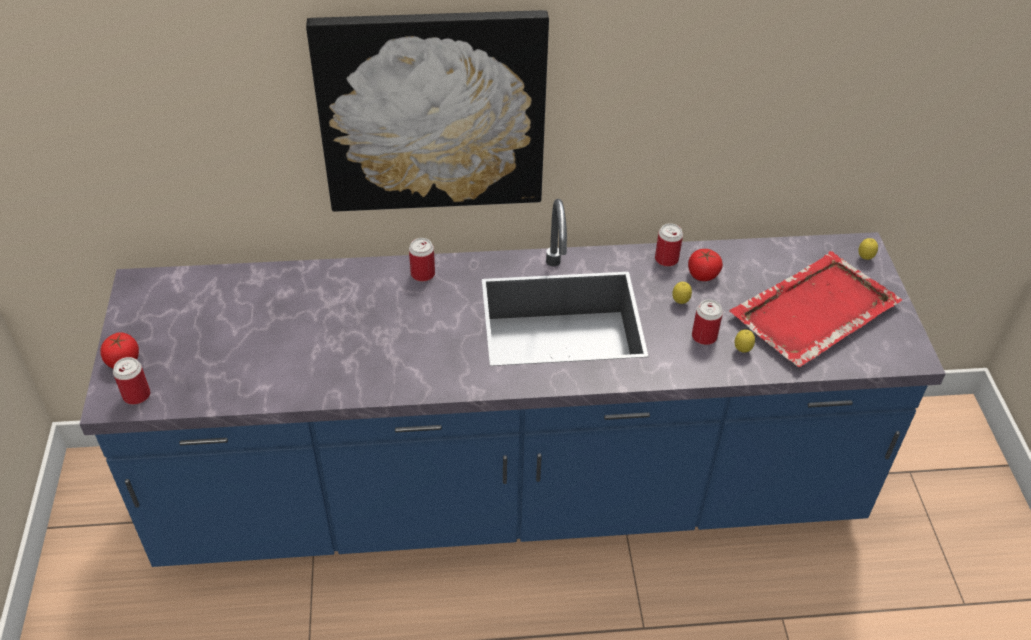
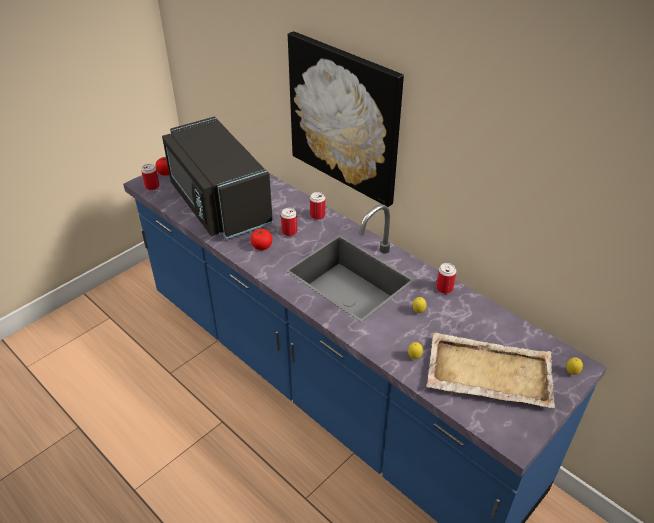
camera: 50 degrees right, 5 degrees down
tomato [688,249,723,281] -> tomato moved to [251,229,272,250]
can [692,300,723,345] -> can moved to [281,208,297,236]
red tray [729,251,902,367] -> beige tray [427,332,555,408]
none -> black microwave [162,117,273,239]

